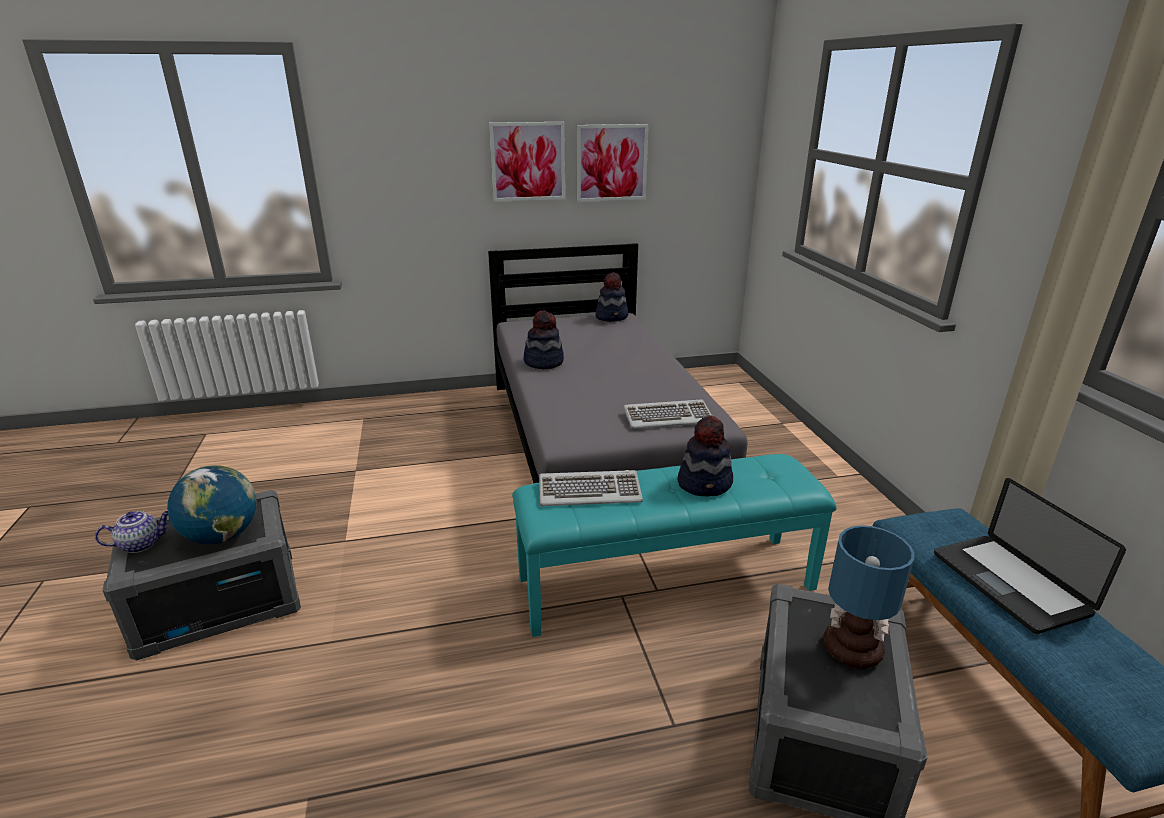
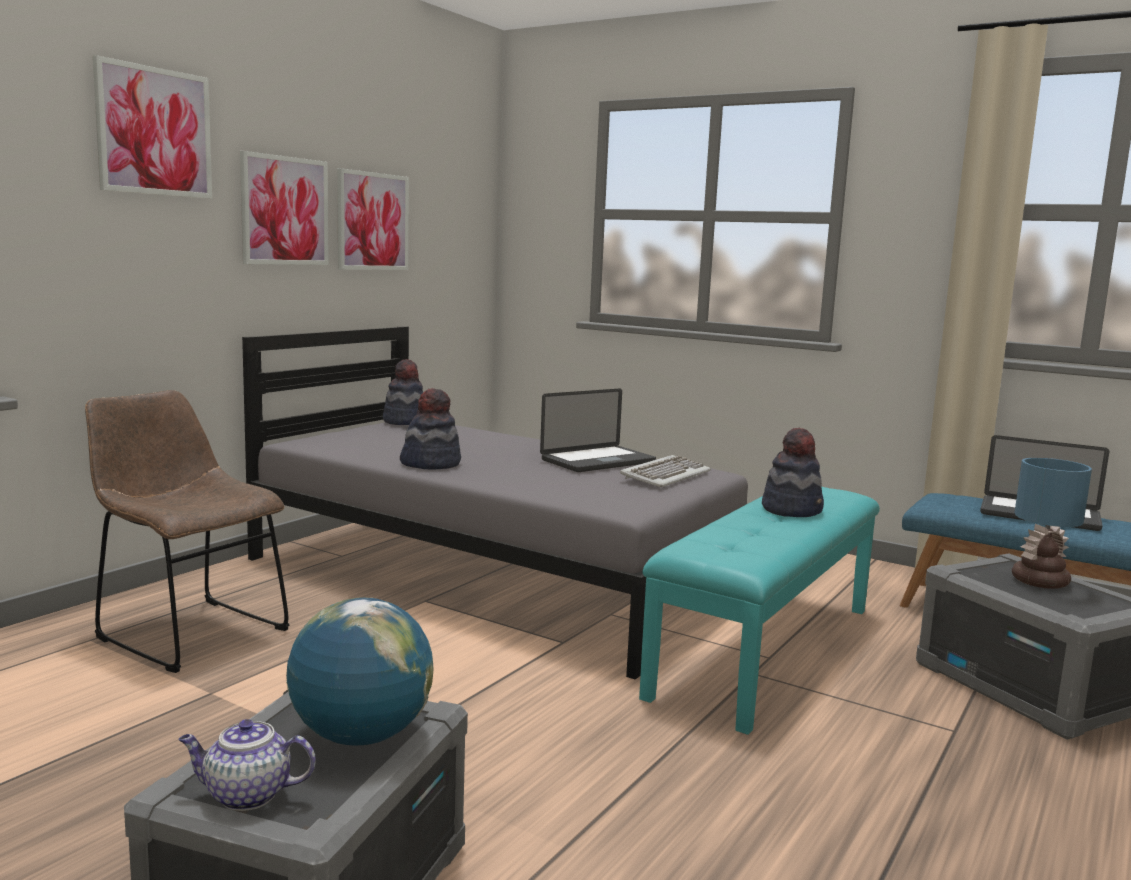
camera: 45 degrees left, 15 degrees down
teapot [95,511,168,553] -> teapot turned 105 degrees counterclockwise [178,719,316,811]
keyboard [539,470,643,506] -> none
none -> brown chair [85,390,289,673]
none -> picture [93,55,212,199]
none -> laptop [540,389,656,472]

